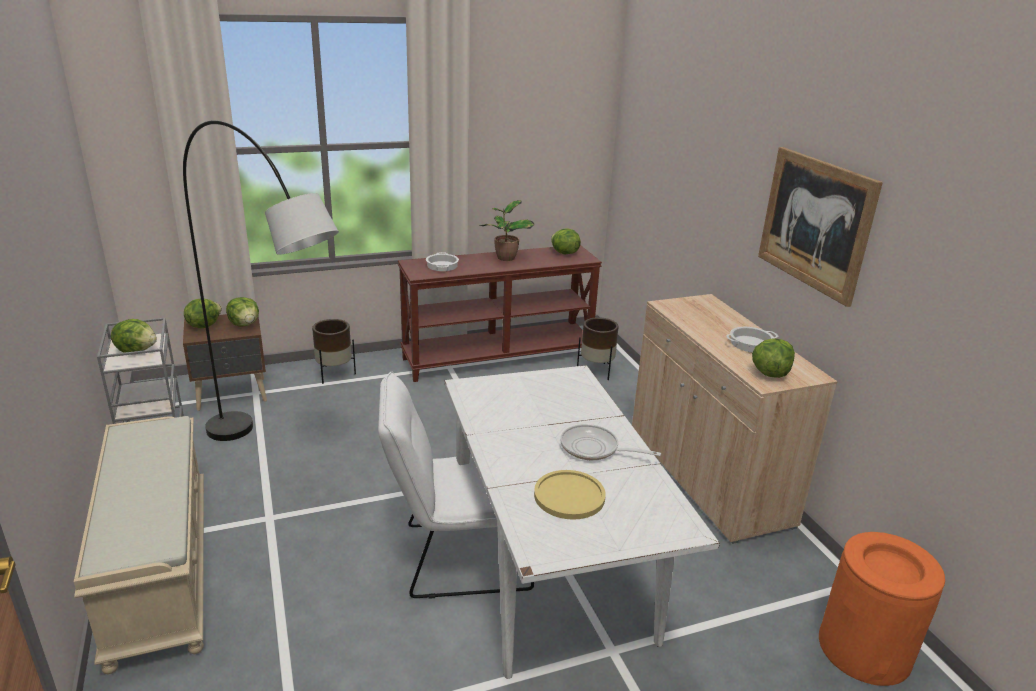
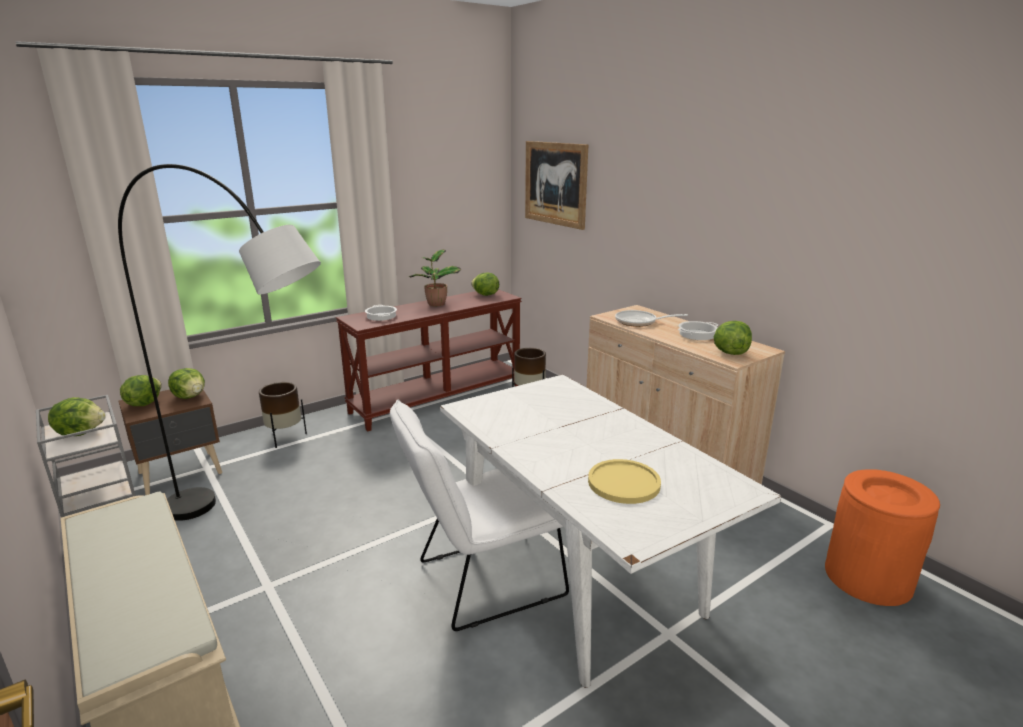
camera: 15 degrees left, 5 degrees down
frying pan [560,424,661,460] -> frying pan moved to [615,310,688,327]
picture [758,147,883,307] -> picture moved to [525,141,588,230]

